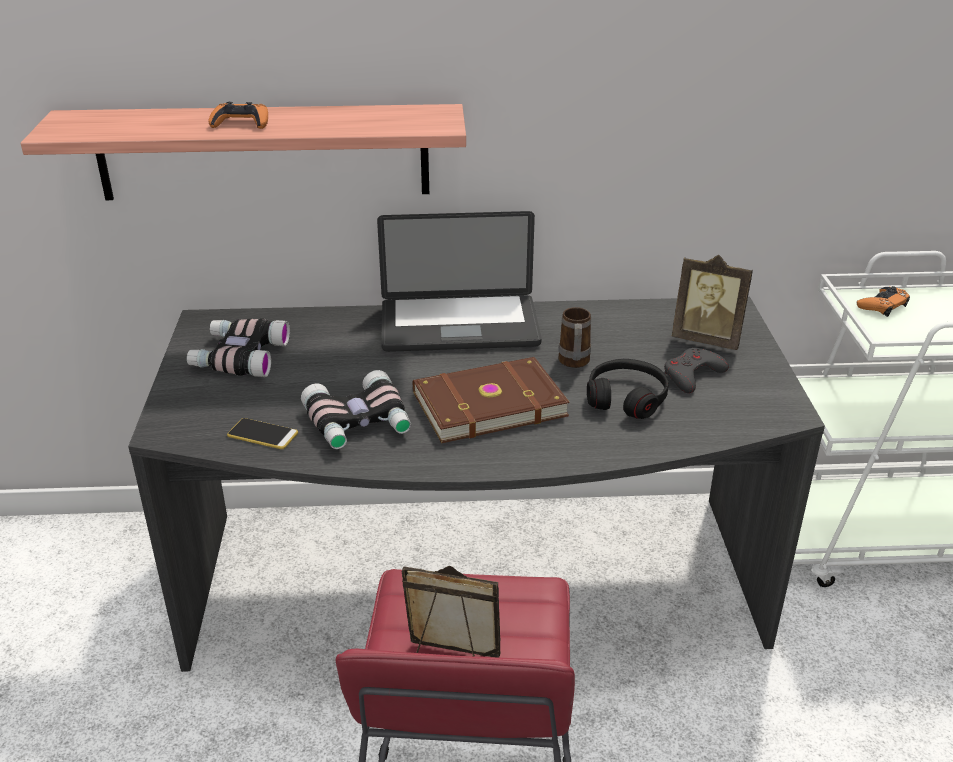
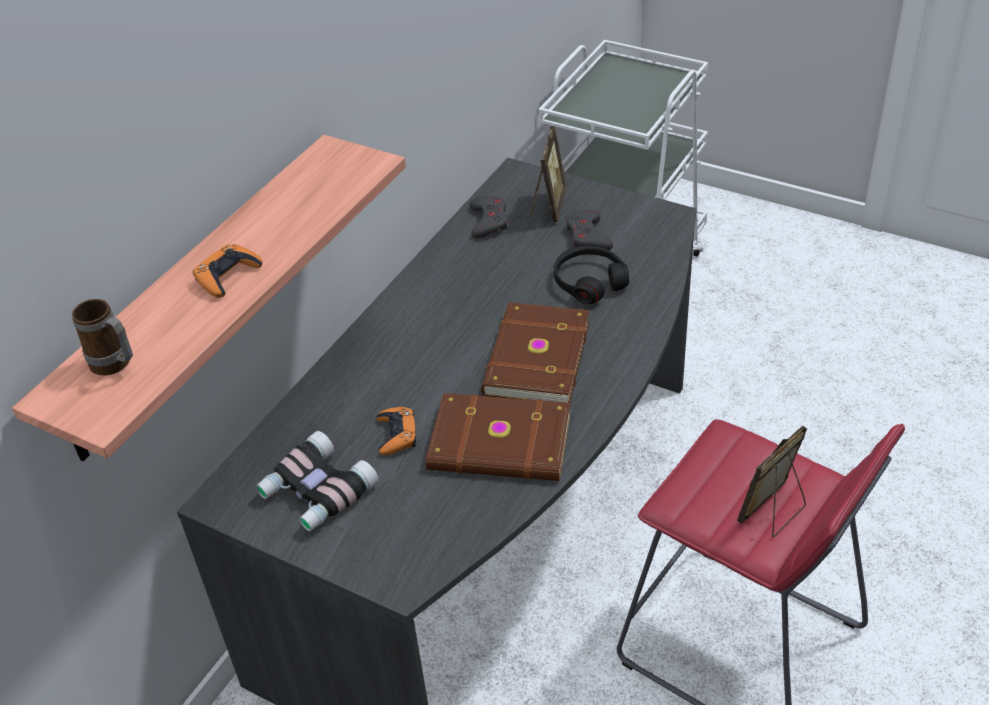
camera: 55 degrees left, 10 degrees up
phone [227,418,298,449] -> none
binoculars [301,370,411,449] -> brown book [426,393,570,481]
laptop [377,211,542,352] -> none
mug [558,307,591,368] -> mug moved to [72,299,133,375]
picture frame [672,255,753,350] -> picture frame turned 45 degrees counterclockwise [530,126,567,222]
orange game controller [857,286,910,317] -> orange game controller moved to [376,407,416,455]
none -> grey game controller [469,196,508,239]

